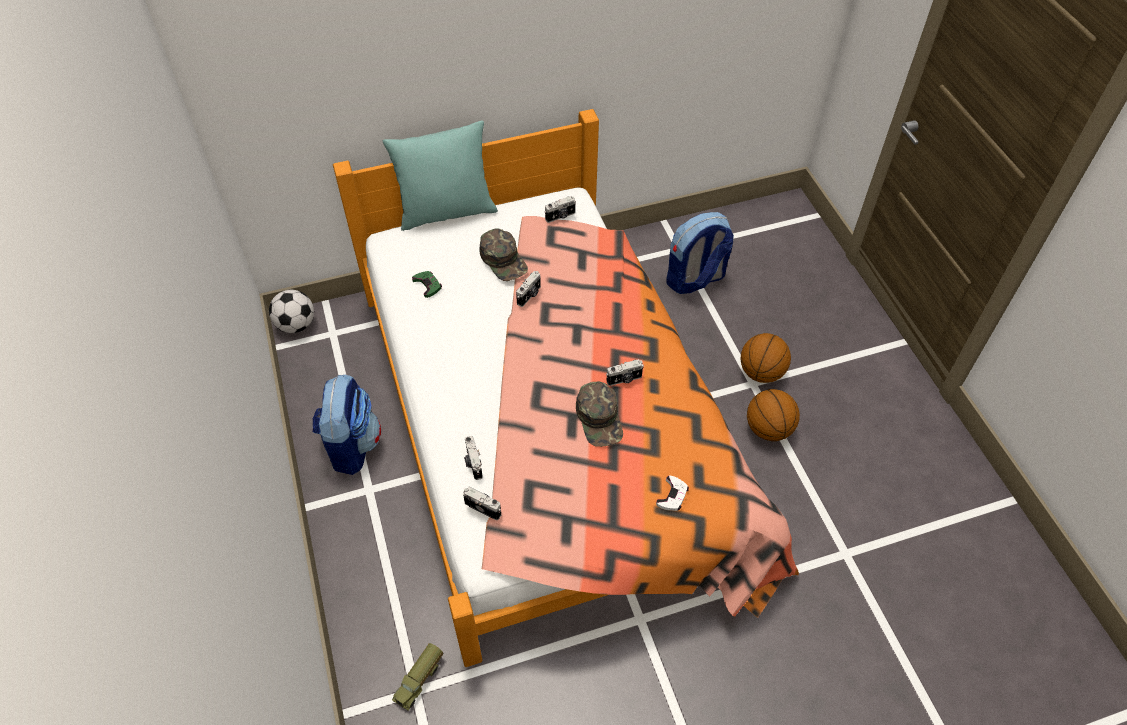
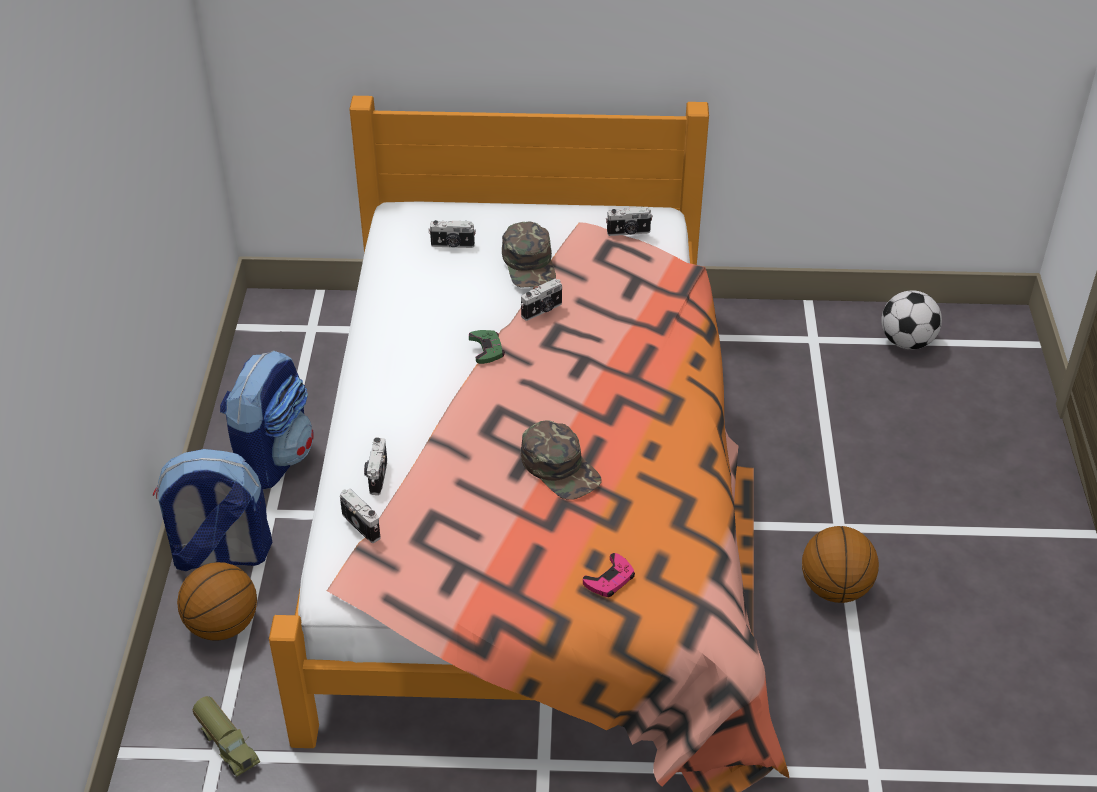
camera: 20 degrees right, 10 degrees down
football [269,290,314,333] -> football moved to [881,290,942,350]
turquoise pillow [383,120,498,231] -> none
toy truck [392,643,443,711] -> toy truck turned 90 degrees counterclockwise [192,696,260,777]
green game controller [412,271,442,298] -> green game controller moved to [469,330,505,364]
green cap [576,381,623,447] -> green cap turned 45 degrees counterclockwise [521,421,602,500]
camera [606,359,644,386] -> camera moved to [429,220,476,248]
white game controller [656,476,689,511] -> pink game controller [583,553,635,597]
backpack [666,212,734,294] -> backpack moved to [153,449,272,571]
basketball [741,333,791,383] -> basketball moved to [177,562,257,640]

